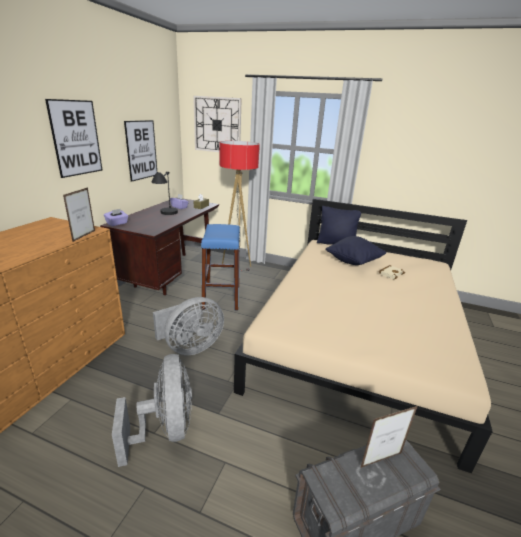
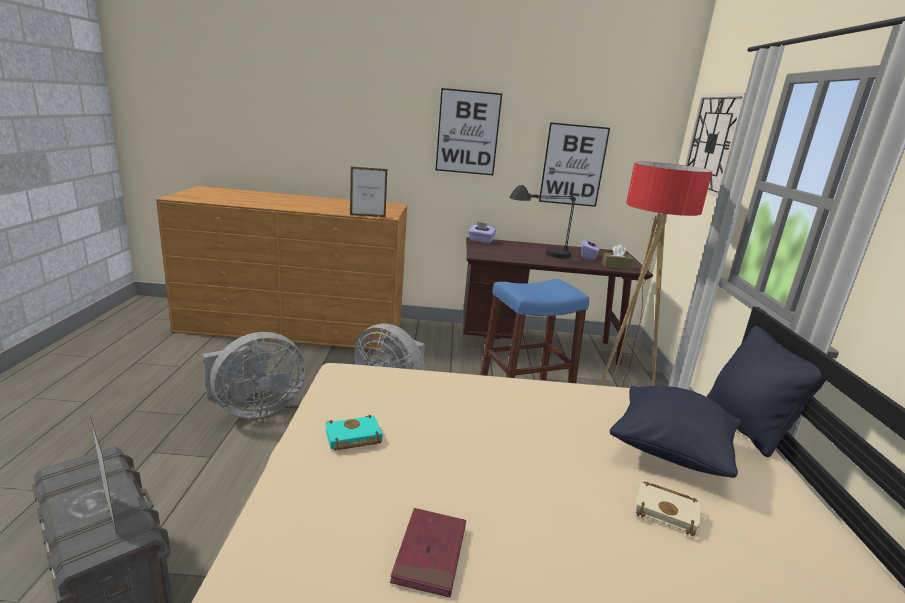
camera: 70 degrees right, 5 degrees down
none -> turquoise book [325,415,383,451]
none -> red book [390,508,466,597]

